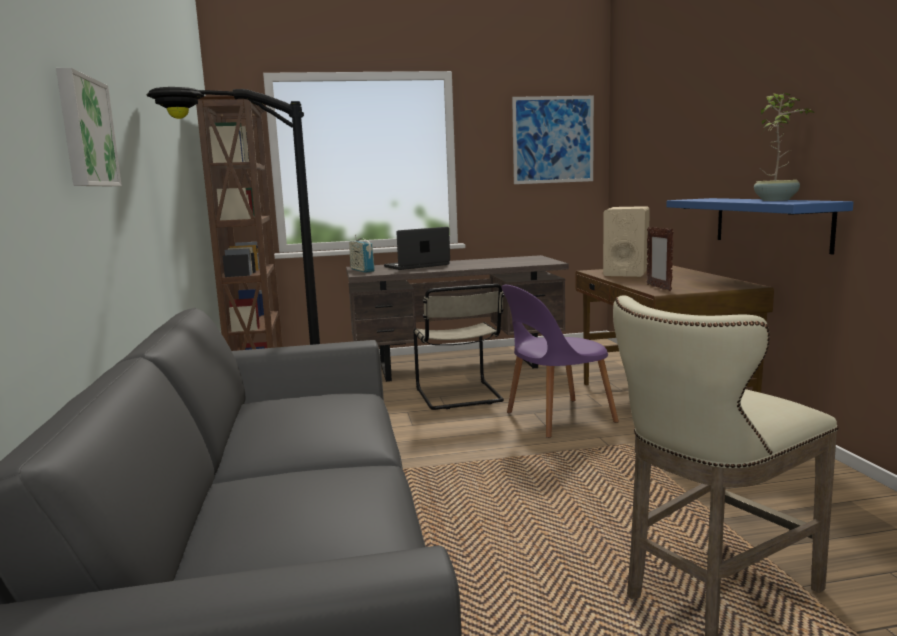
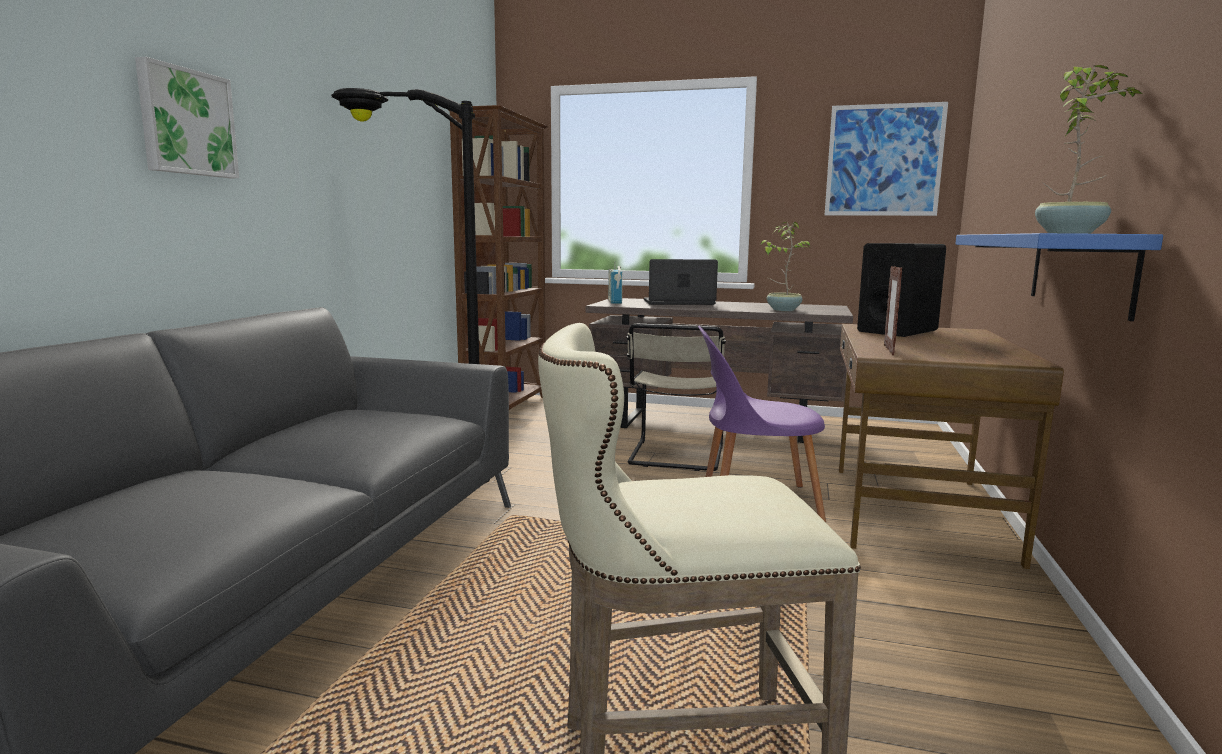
camera: 25 degrees right, 0 degrees up
beige speaker [603,206,650,277] -> black speaker [857,243,946,337]
none -> potted plant [761,222,810,311]

